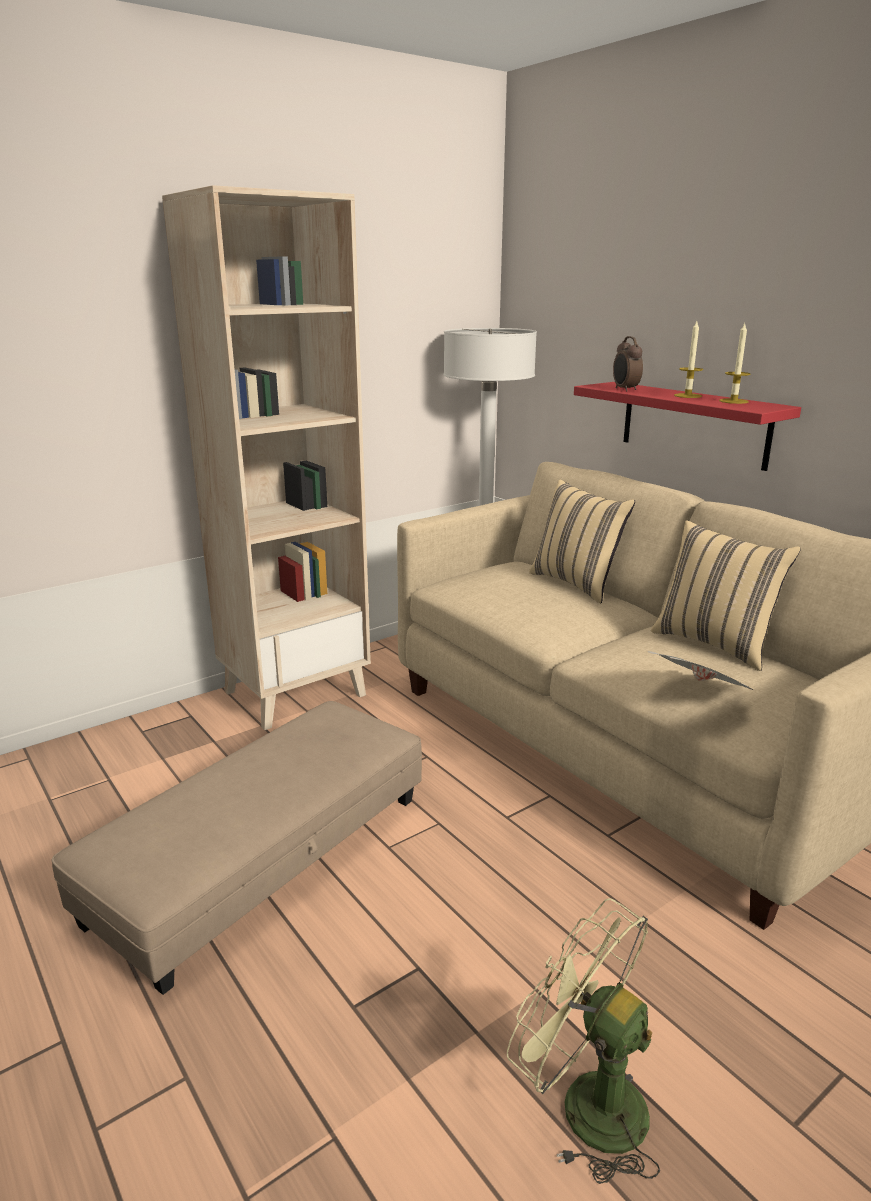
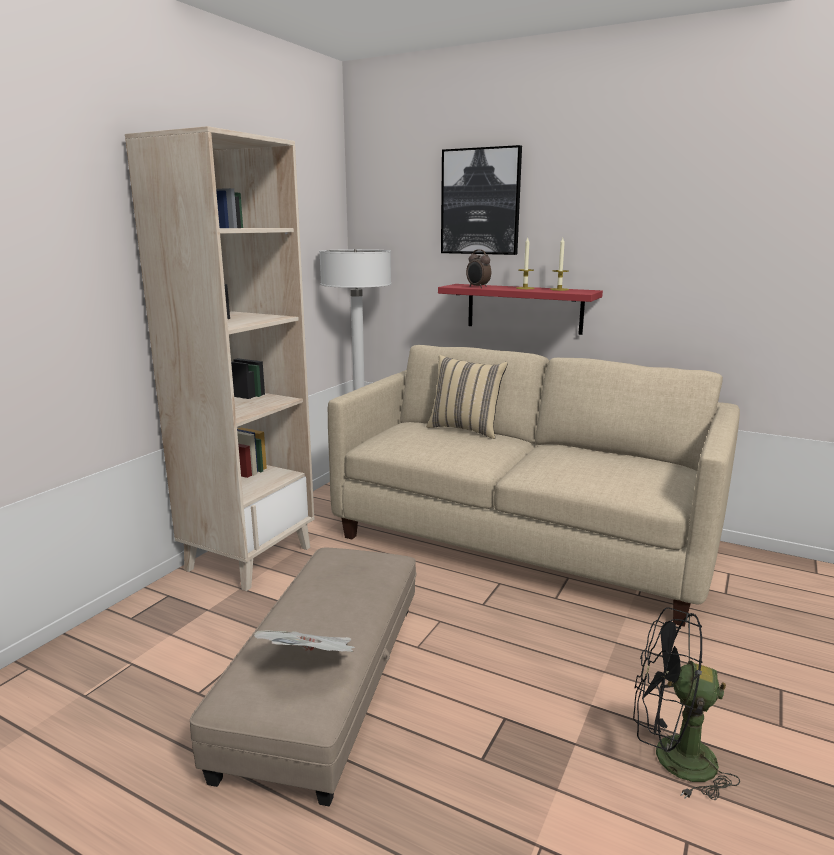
camera: 25 degrees left, 5 degrees down
green fan [507,898,660,1184] -> black fan [633,607,740,800]
newspaper [648,651,753,690] -> newspaper moved to [254,631,355,652]
beige pillow [651,520,801,671] -> none
none -> picture [441,145,522,255]

